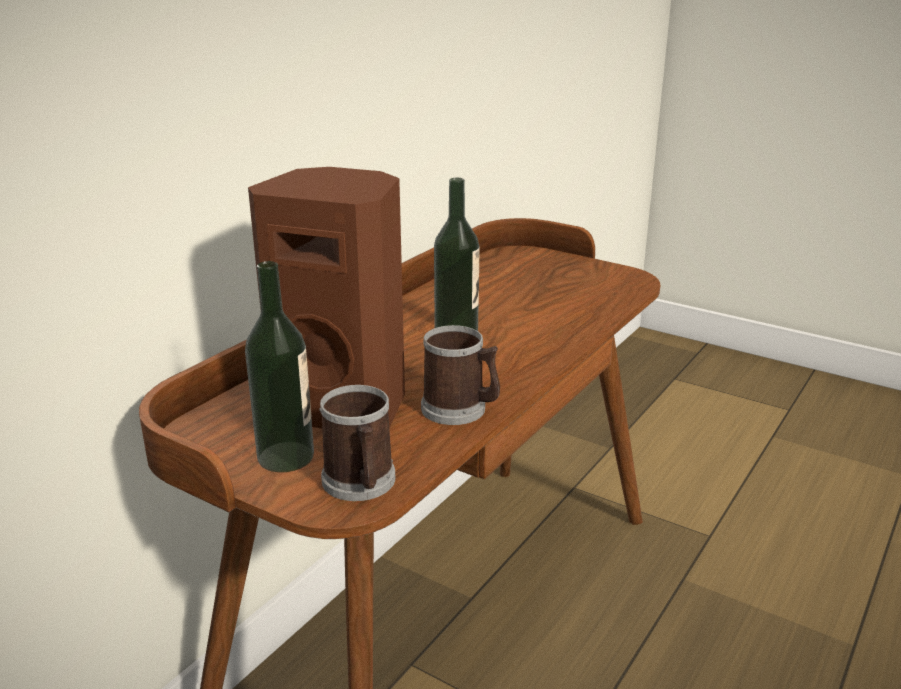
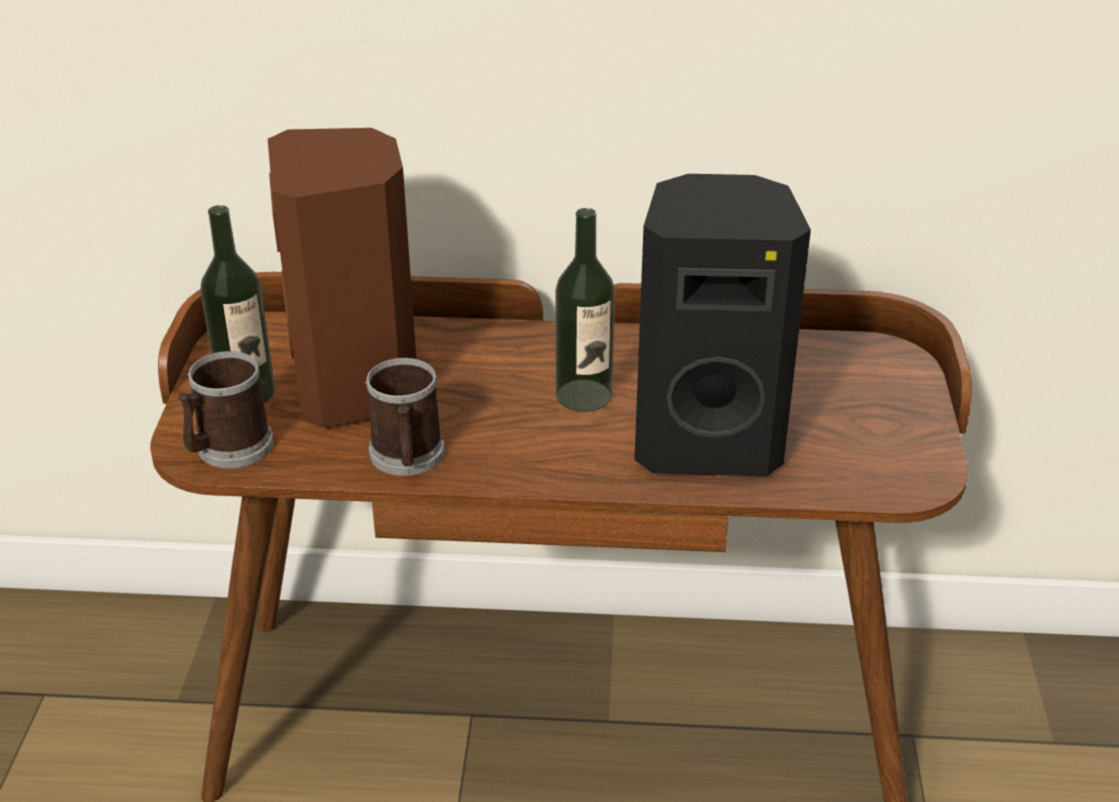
camera: 60 degrees right, 10 degrees up
none -> black speaker [634,174,811,476]

